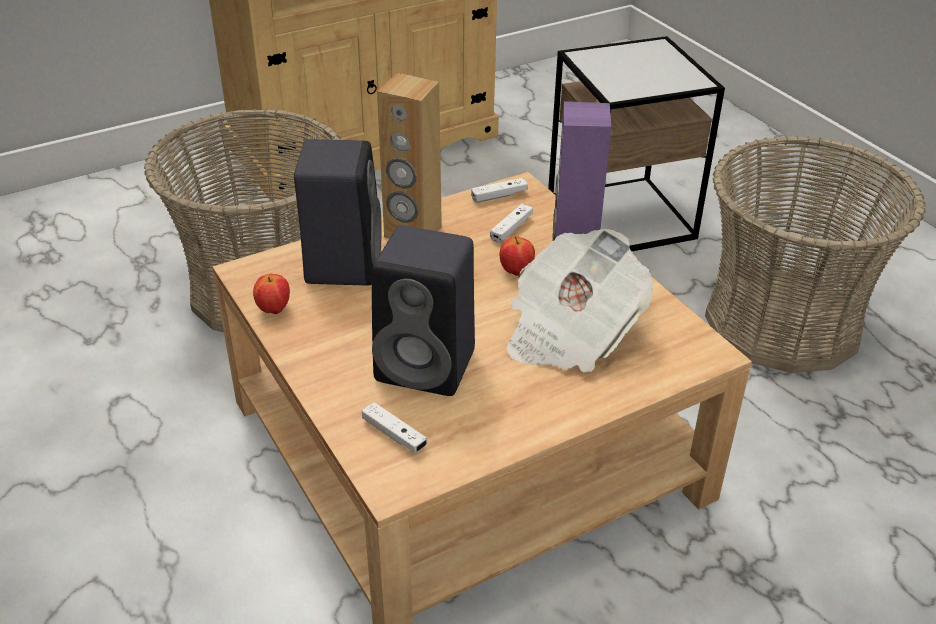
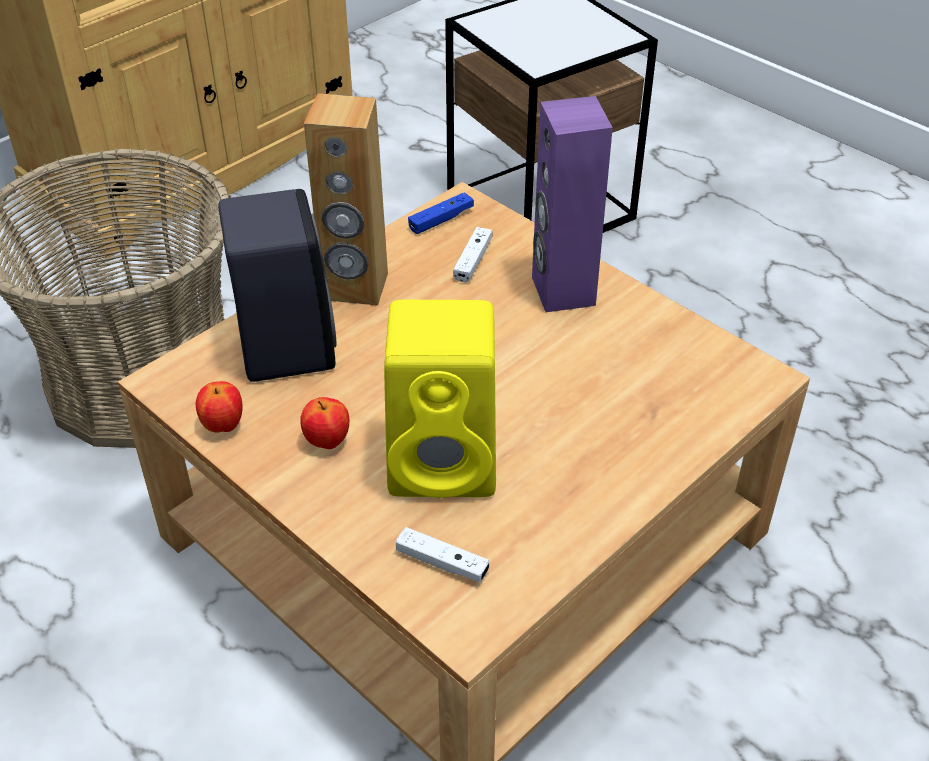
camera: 15 degrees left, 5 degrees up
black speaker [372,226,475,396] -> yellow speaker [384,300,496,498]
white game controller [471,178,528,203] -> blue game controller [408,193,474,234]
apple [500,237,535,276] -> apple moved to [300,397,349,449]
newspaper [507,229,653,372] -> none
basket [705,135,926,373] -> none

